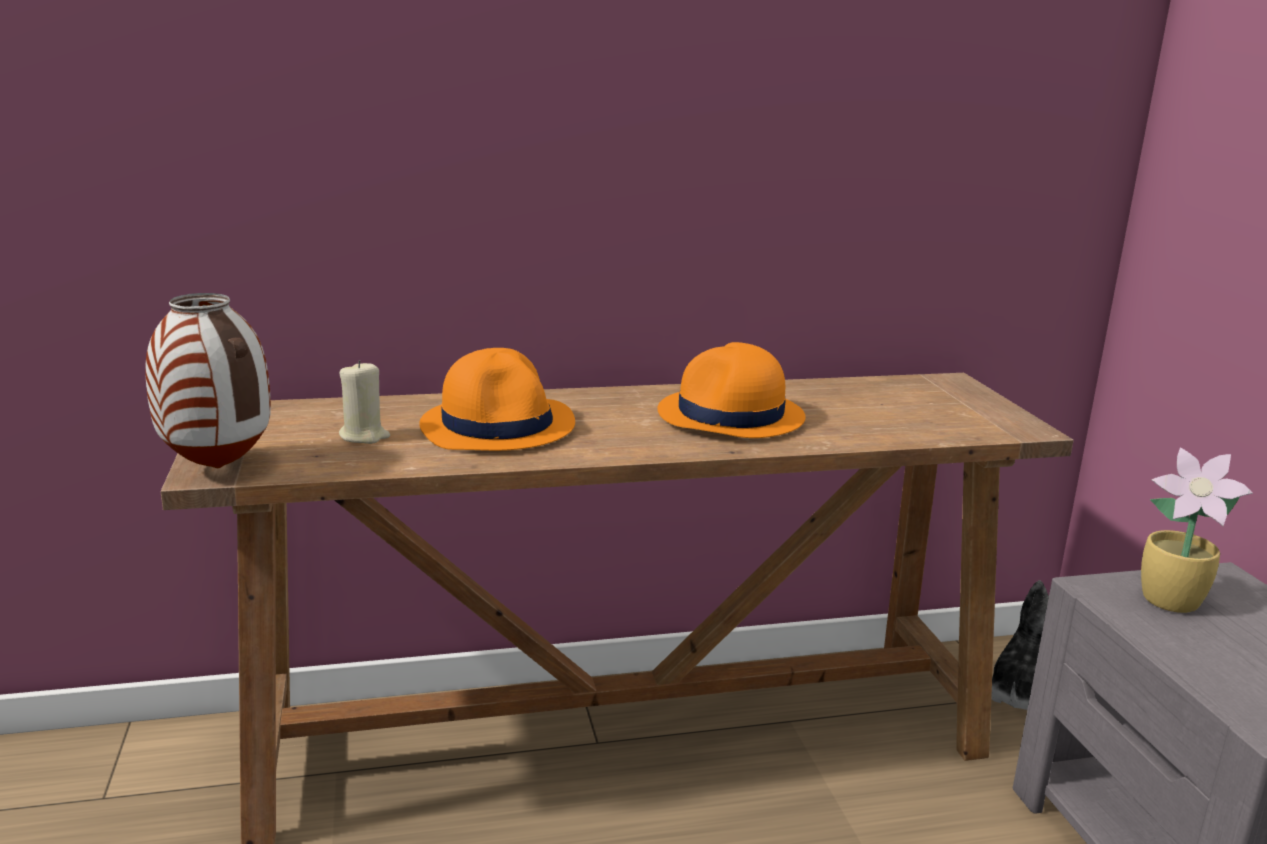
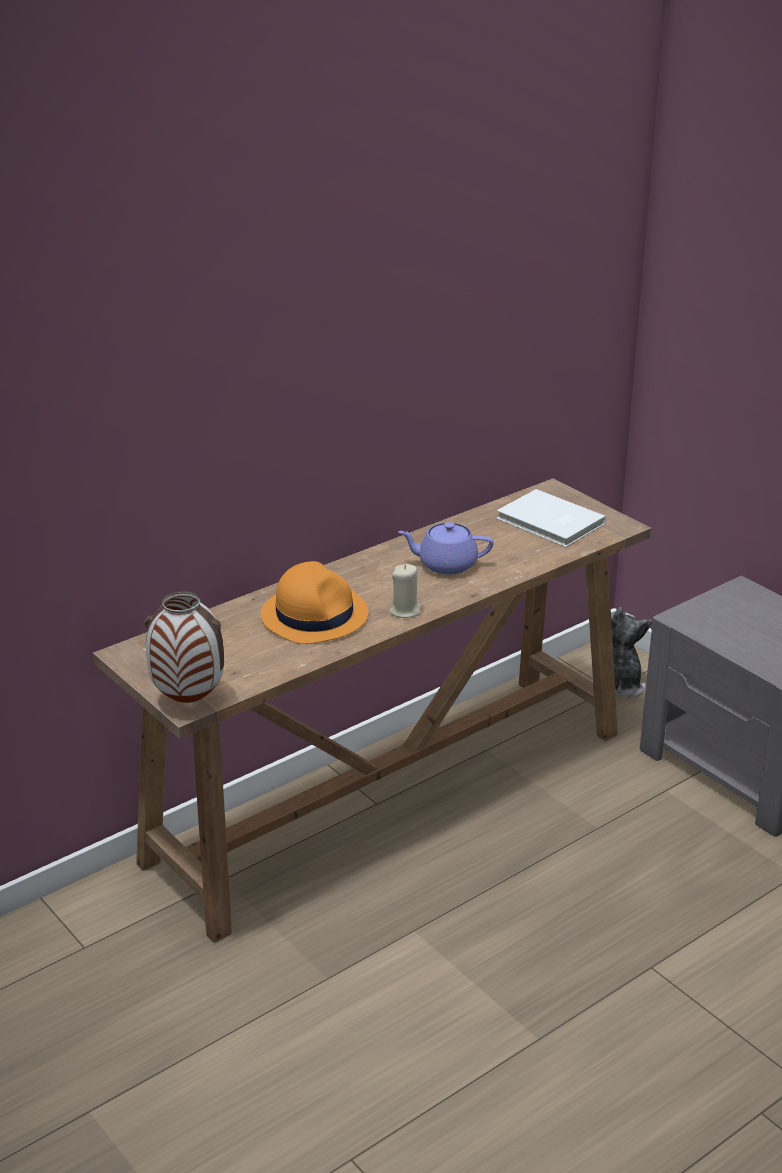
camera: 25 degrees left, 10 degrees up
beige candle [339,360,390,444] -> beige candle moved to [389,564,422,618]
orange hat [657,342,805,438] -> purple teapot [398,522,494,575]
potted plant [1141,448,1253,613] -> none
none -> white book [496,489,606,547]

